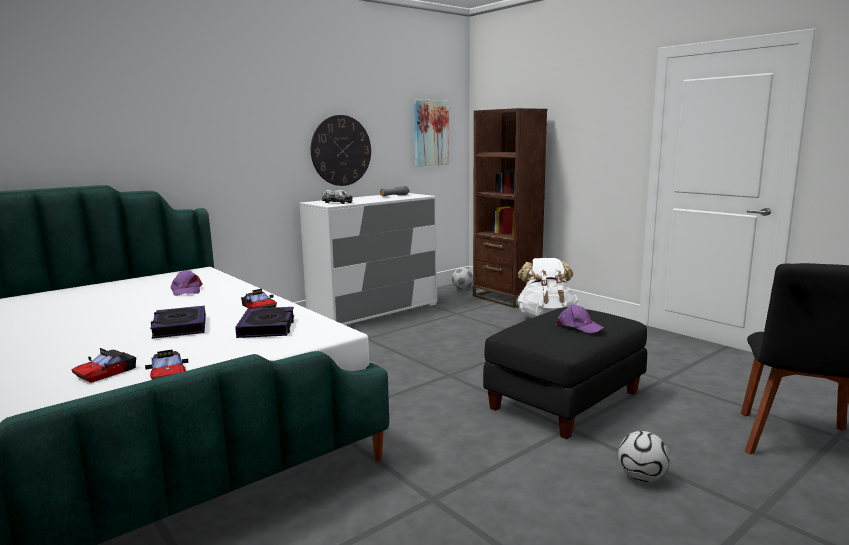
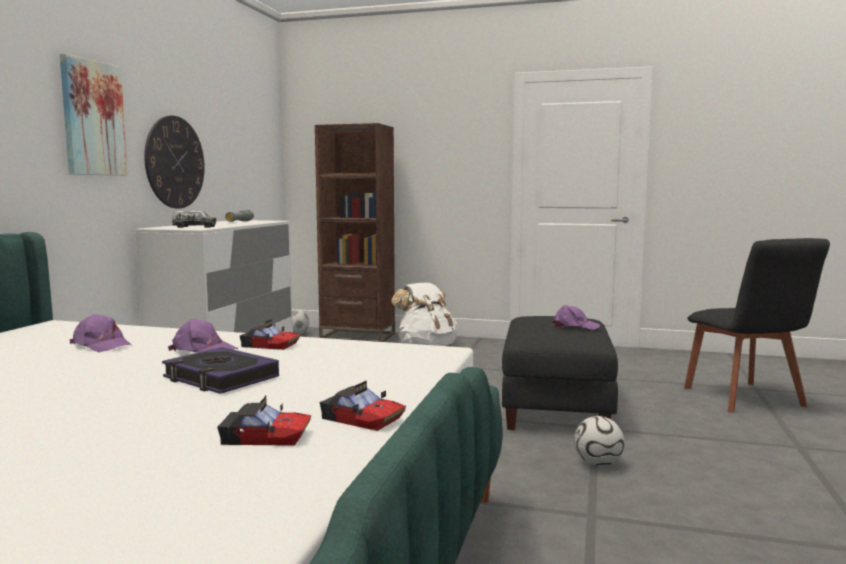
camera: 35 degrees left, 5 degrees down
toy car [71,348,136,383] -> toy car turned 90 degrees counterclockwise [217,396,311,446]
book [235,307,294,338] -> none
picture [414,99,449,166] -> picture moved to [60,53,128,176]
football [618,431,670,482] -> football moved to [574,416,625,466]
none -> purple cap [168,319,238,353]

